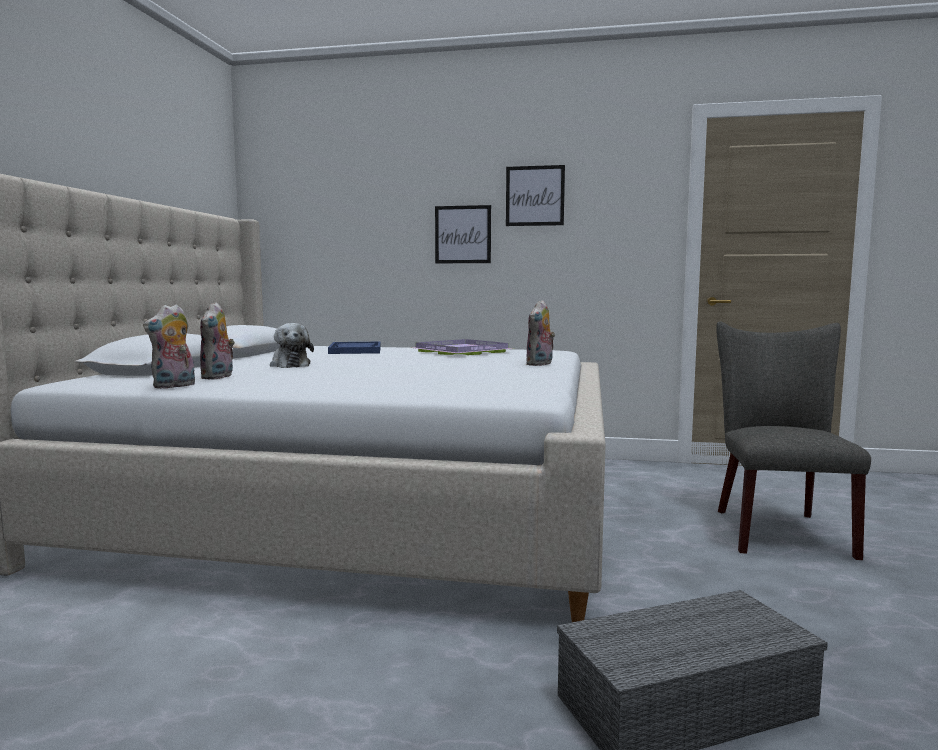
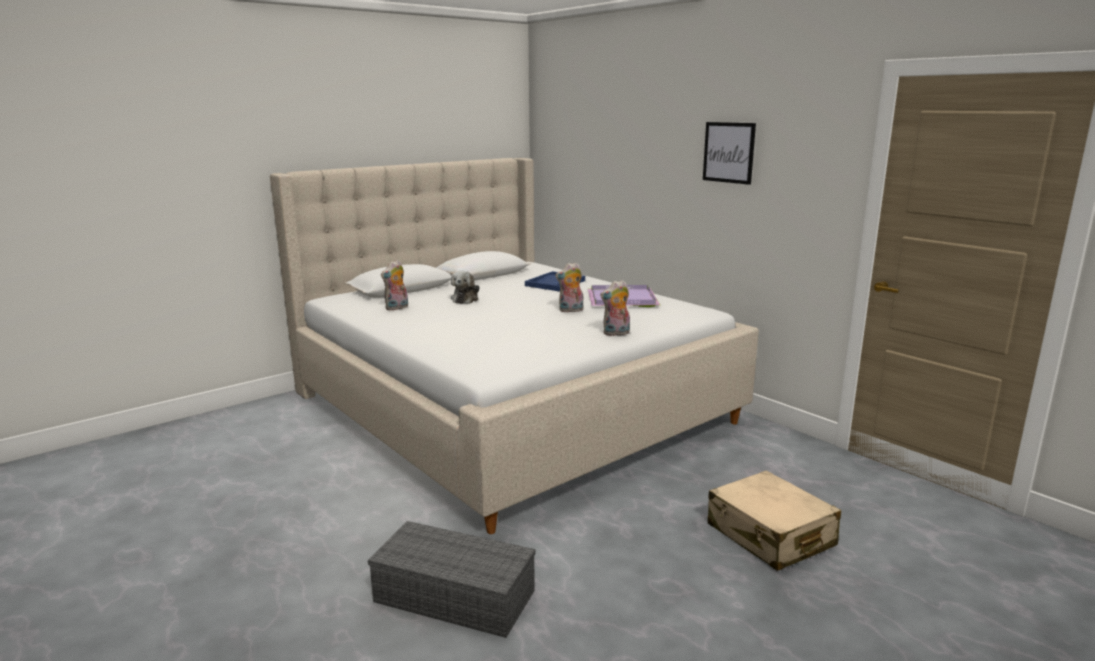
camera: 40 degrees right, 10 degrees up
plush toy [143,304,195,389] -> plush toy moved to [555,262,584,313]
picture [435,205,491,263] -> none
grey chair [716,321,871,560] -> beige suitcase [708,470,841,571]

